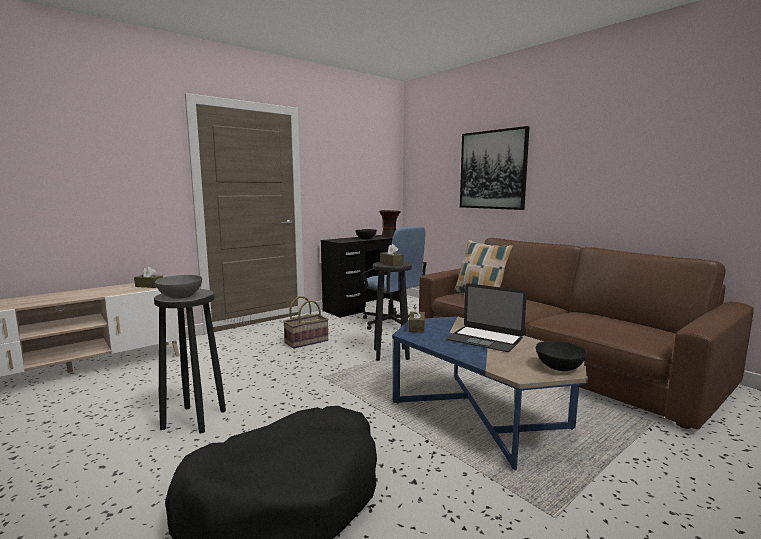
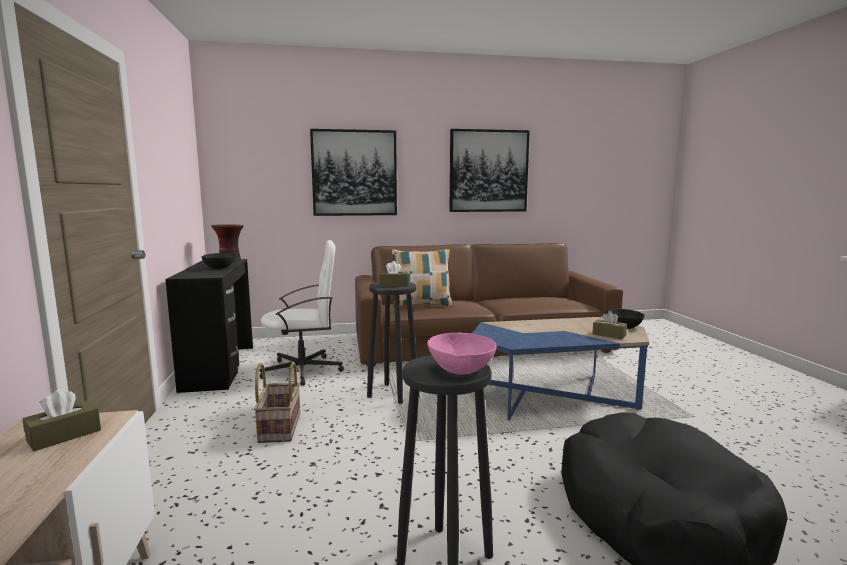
camera: 60 degrees left, 0 degrees up
grey bowl [155,275,202,299] -> pink bowl [427,333,497,375]
blue office chair [361,226,427,330] -> white office chair [260,240,344,385]
brown tissue box [409,304,425,333] -> brown tissue box moved to [592,311,627,339]
laptop [446,283,527,352] -> none
none -> picture [449,129,530,212]

